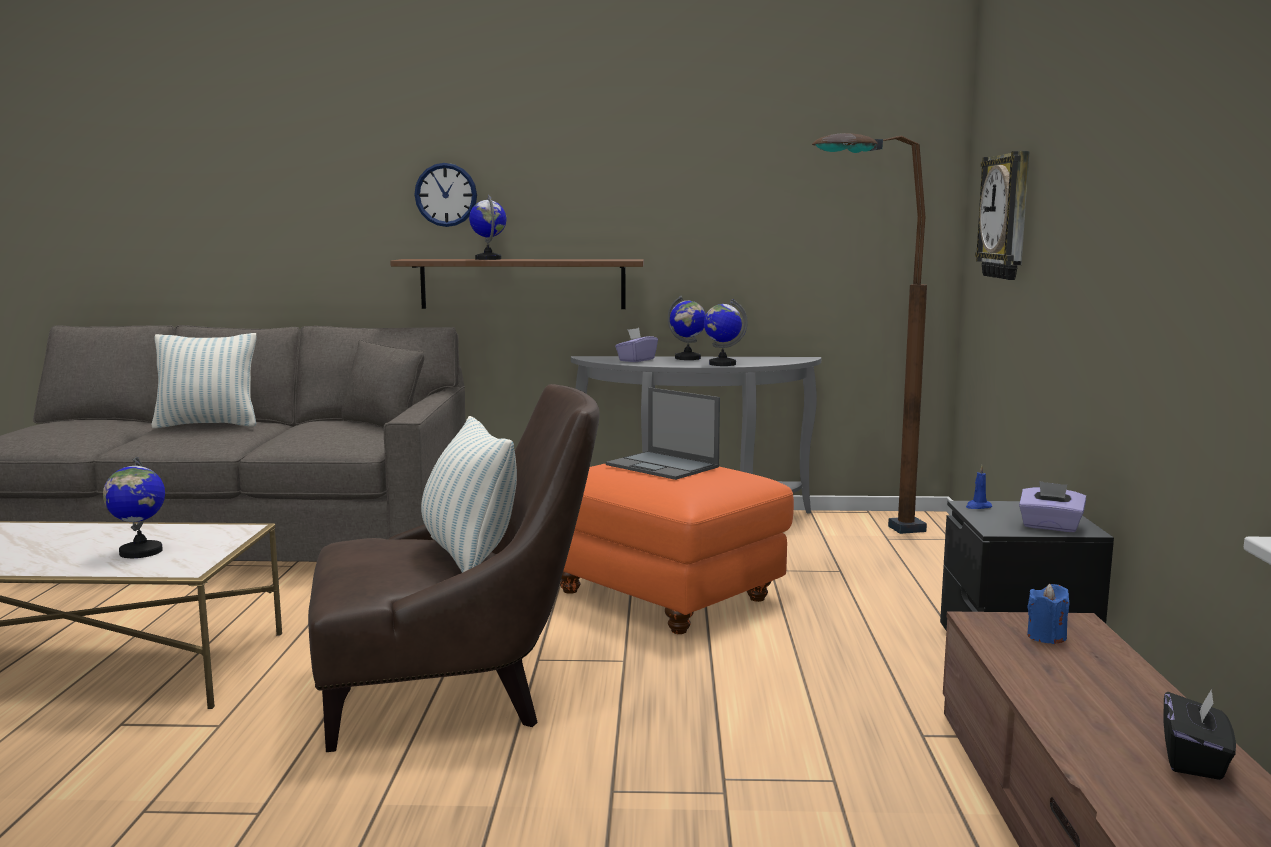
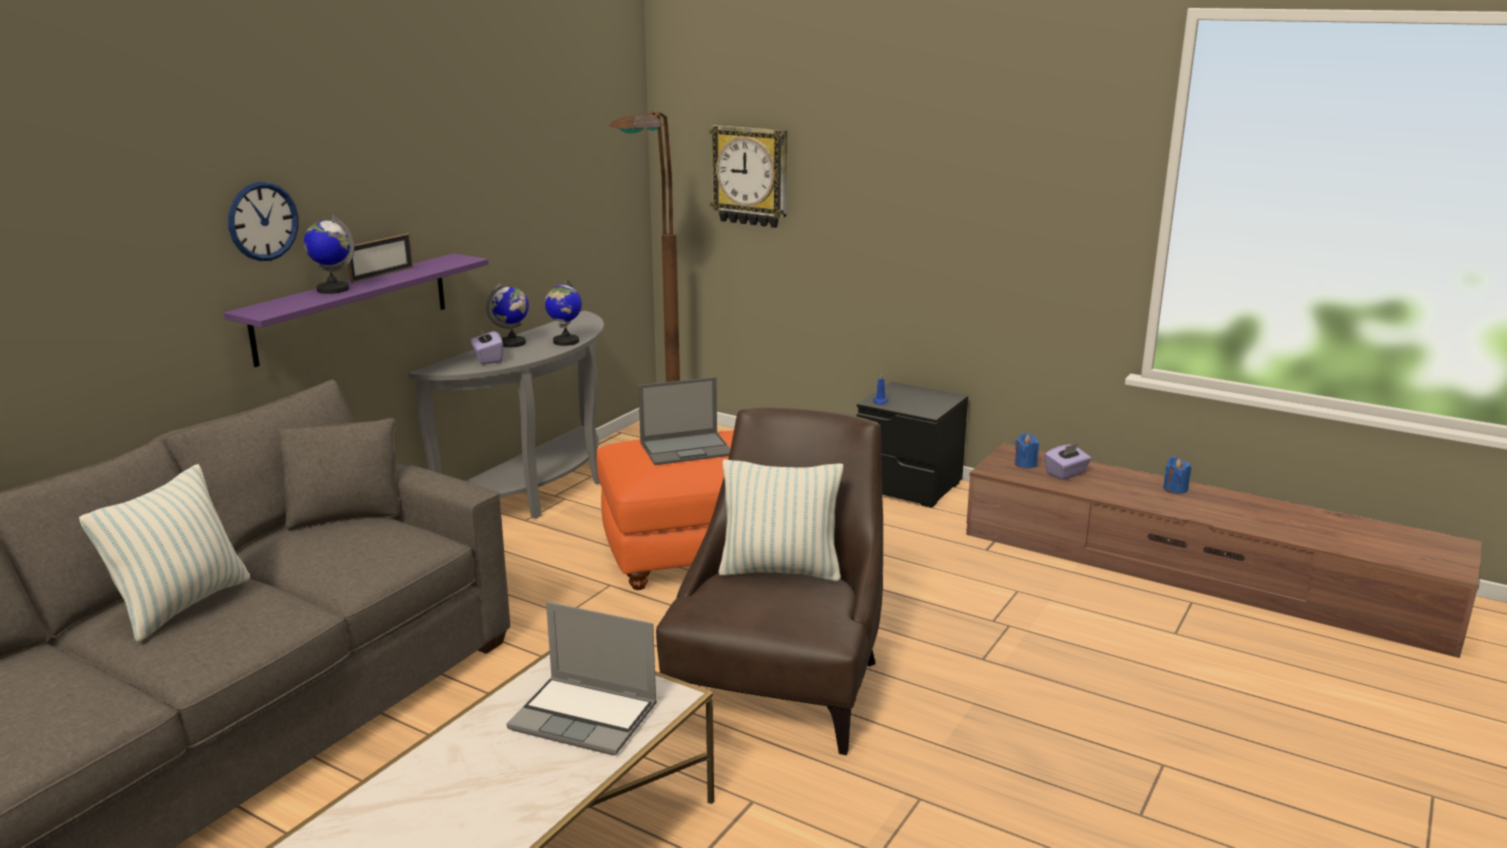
camera: 60 degrees left, 10 degrees up
globe [103,456,165,558] -> laptop [507,602,657,756]
brown shelf [390,259,644,309] -> purple shelf [224,253,488,367]
purple tissue box [1019,481,1086,532] -> purple tissue box moved to [1044,443,1091,480]
black tissue box [1163,689,1236,780] -> blue candle [1163,457,1191,494]
none -> picture frame [347,233,413,283]

